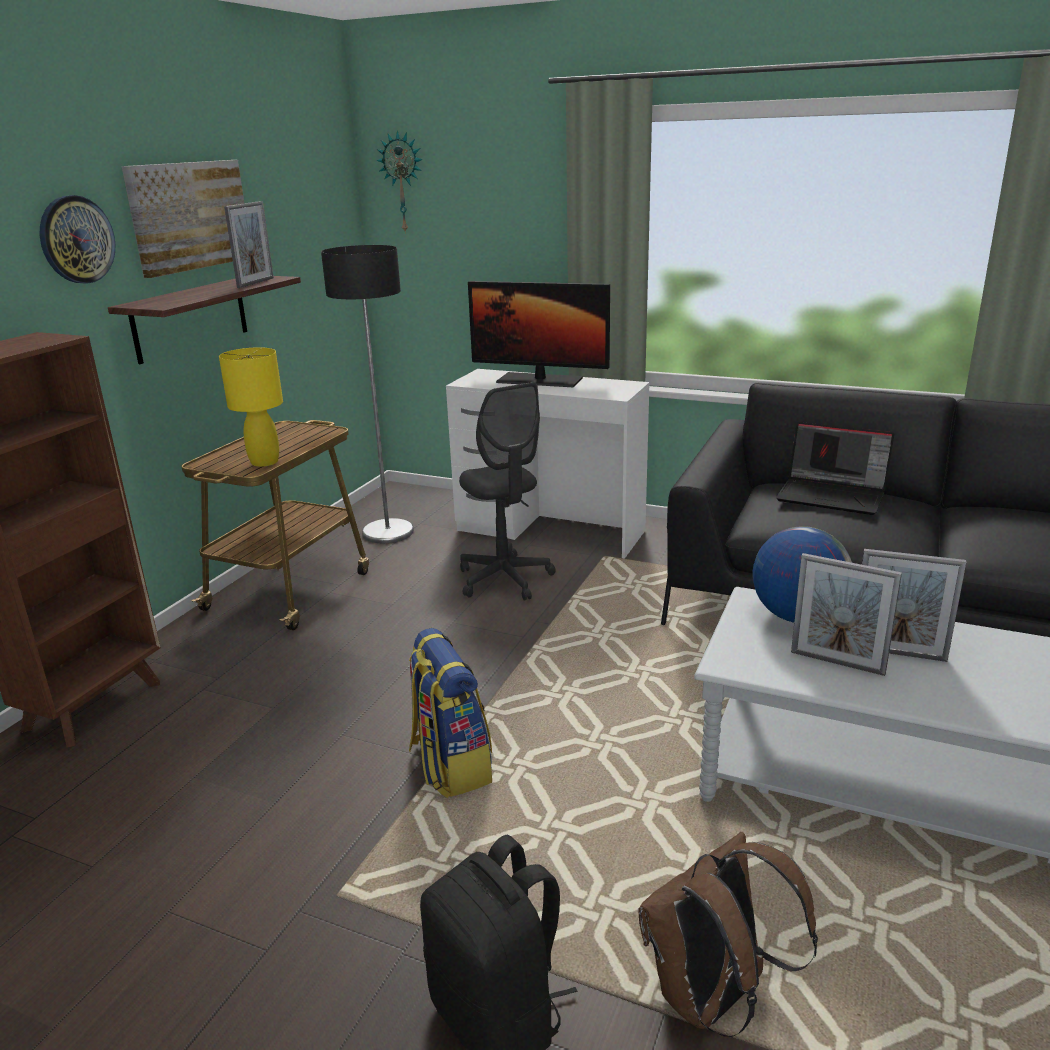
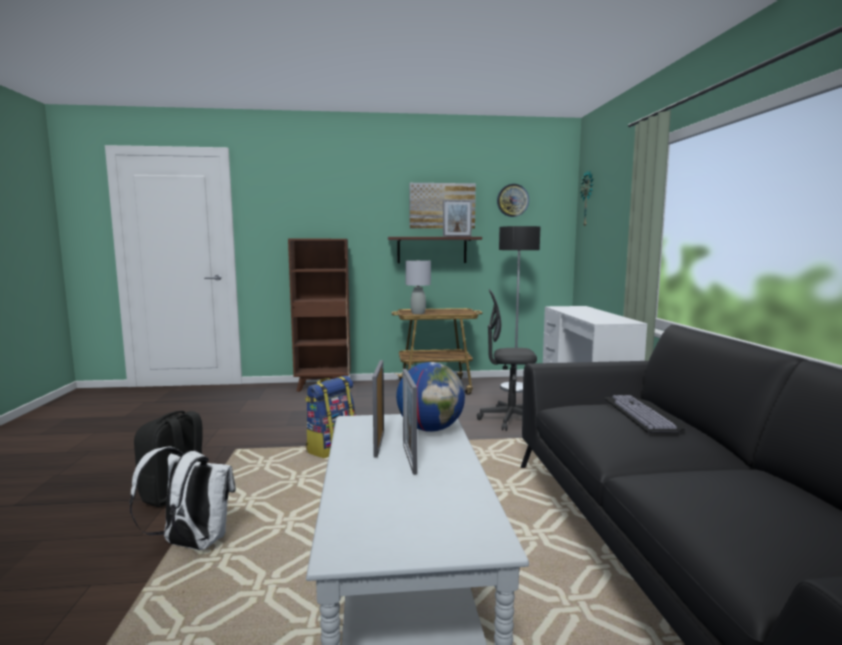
camera: 60 degrees right, 15 degrees down
wall clock [40,195,115,284] -> wall clock moved to [497,184,529,217]
yellow table lamp [219,347,283,467] -> grey table lamp [405,260,431,314]
grey office chair [459,382,556,601] -> grey office chair turned 60 degrees clockwise [477,289,537,431]
monitor [468,281,610,387] -> none
brown backpack [638,832,818,1037] -> white backpack [129,446,236,550]
laptop [776,422,894,515] -> keyboard [605,395,687,433]

